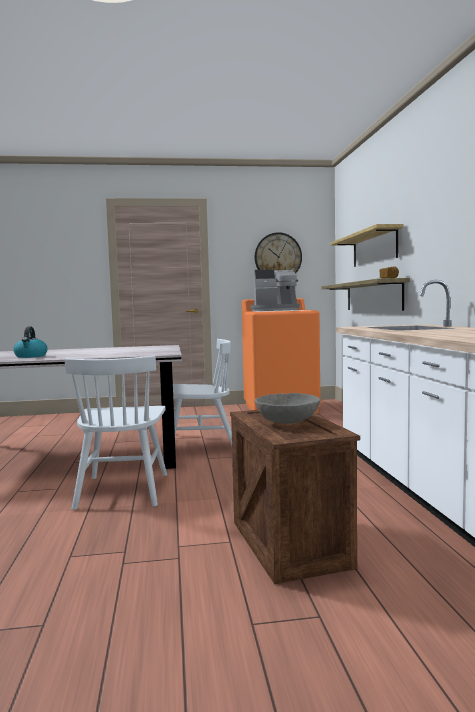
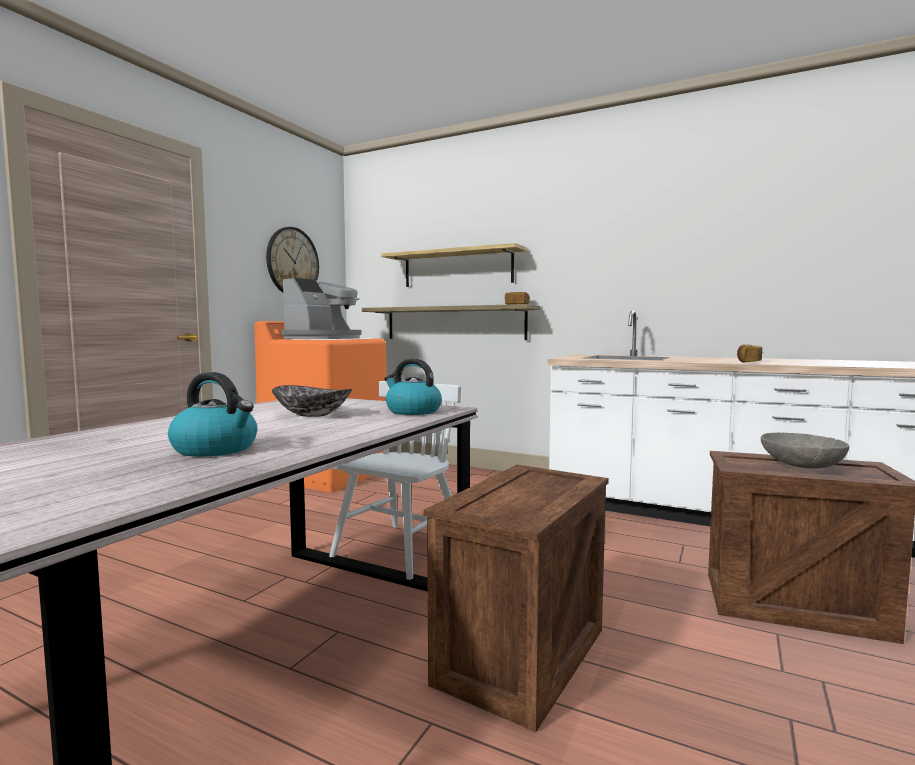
camera: 55 degrees left, 0 degrees up
white chair [65,356,167,510] -> crate [424,465,609,732]
none -> bowl [272,385,352,417]
none -> kettle [385,359,442,415]
none -> bread [737,344,762,362]

